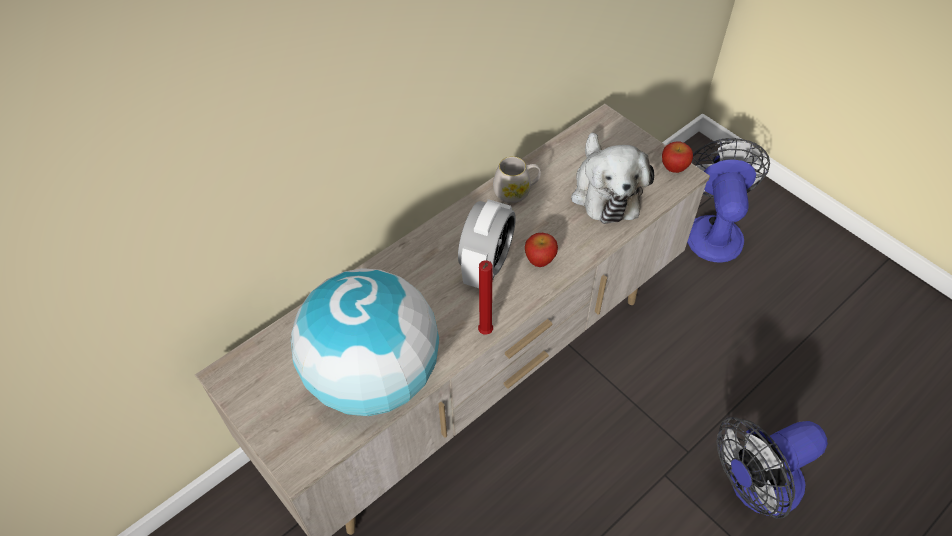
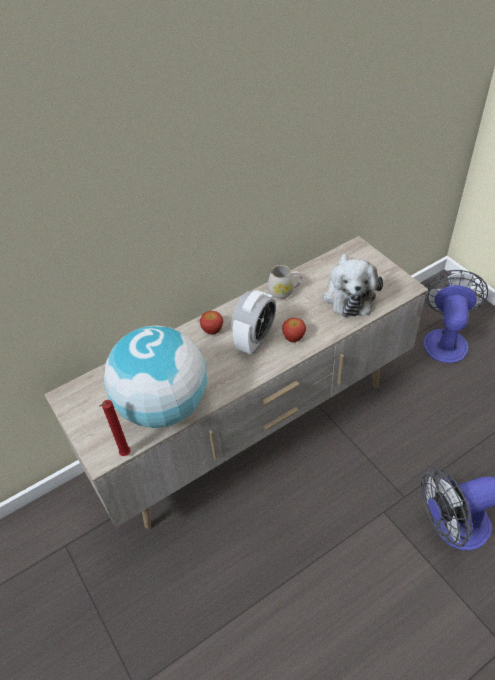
camera: 10 degrees right, 5 degrees down
red candle [478,260,493,334] -> red candle moved to [99,400,131,456]
apple [662,142,693,173] -> apple moved to [200,311,223,335]

